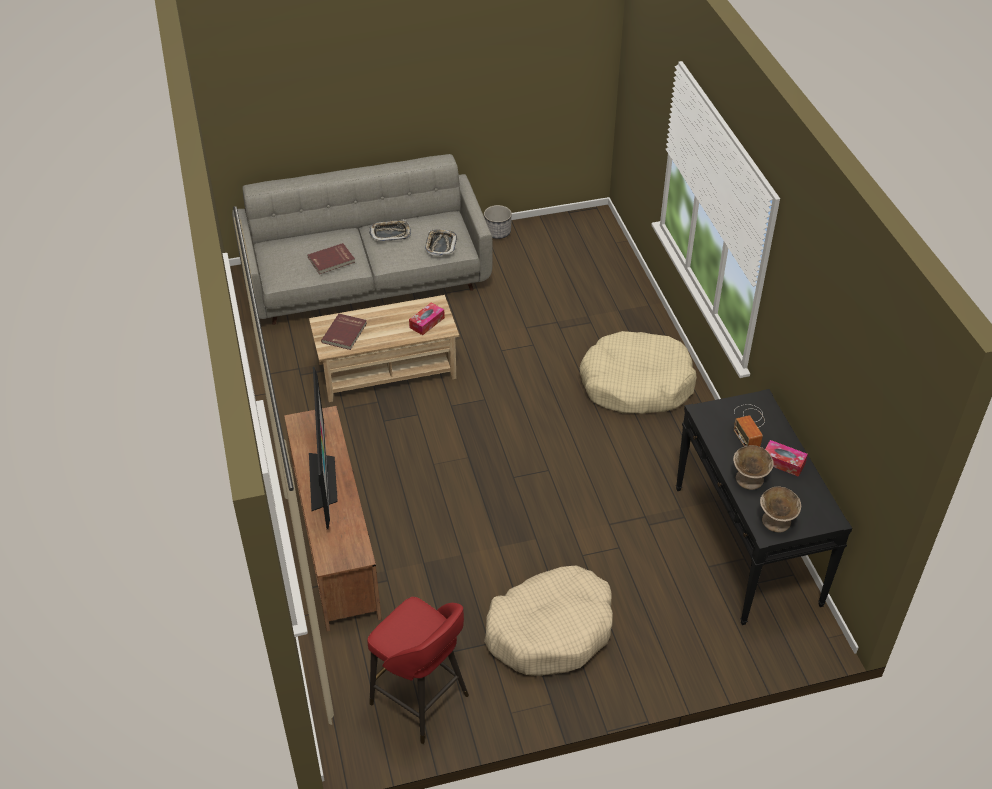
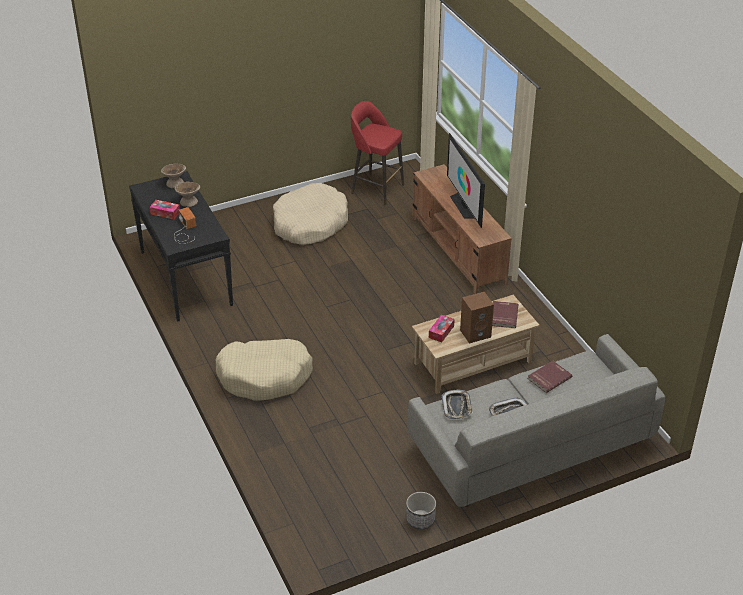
camera: 170 degrees right, 5 degrees down
none -> brown speaker [460,292,494,344]

